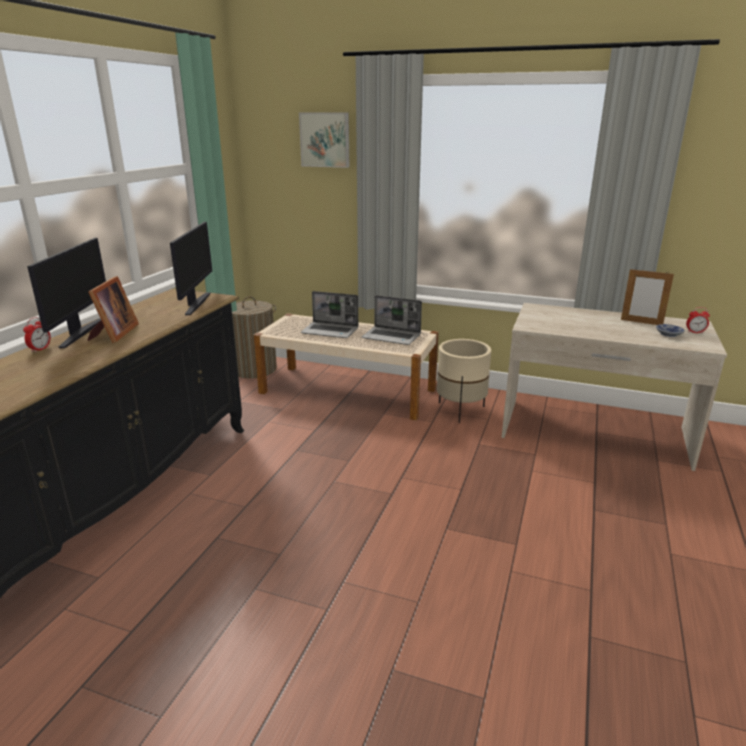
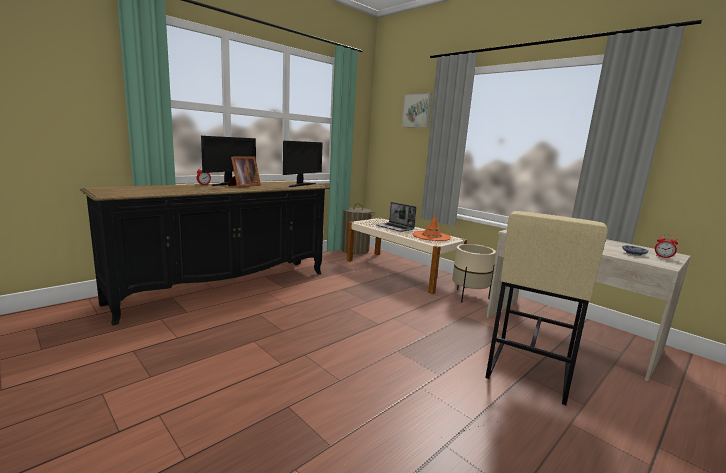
camera: 25 degrees right, 10 degrees down
laptop [362,295,422,345] -> orange hat [413,215,451,241]
picture frame [621,268,674,325] -> none
none -> beige stool [485,211,608,405]

